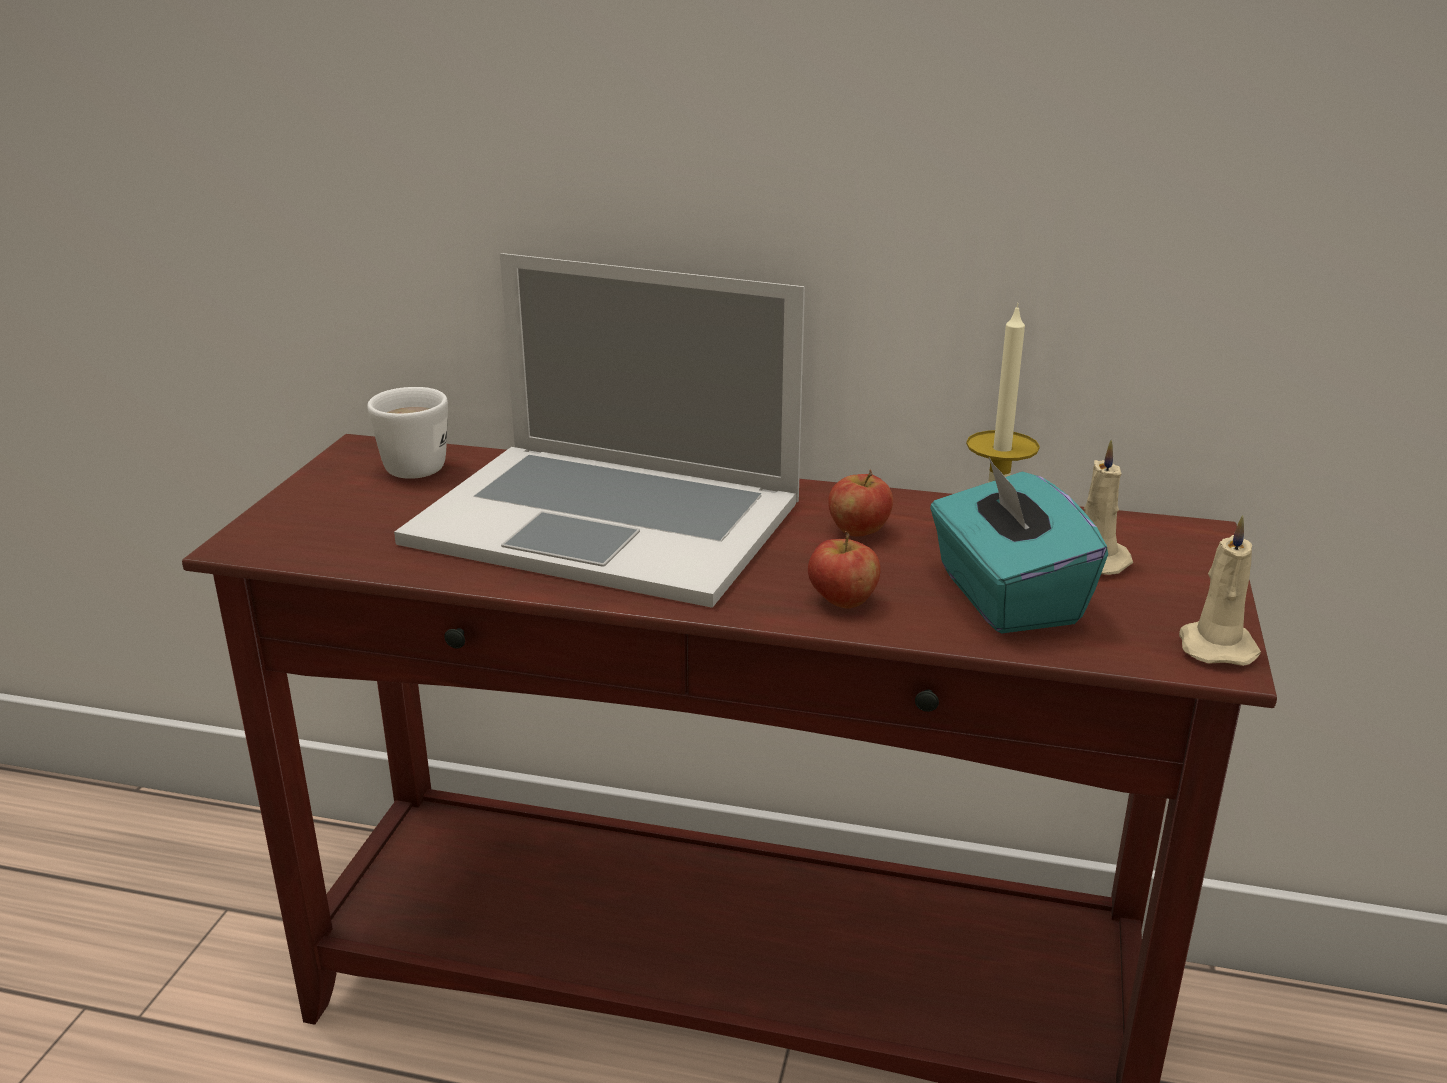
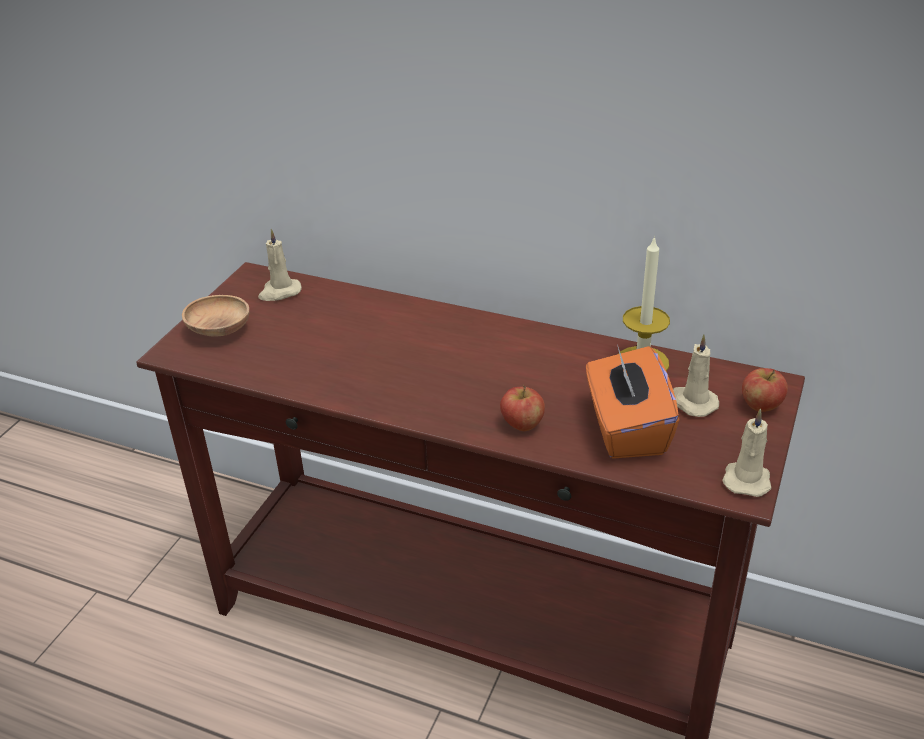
camera: 10 degrees right, 10 degrees up
white mug [367,387,448,479] -> beige candle [258,229,302,301]
laptop [394,253,805,608] -> none
apple [828,469,893,537] -> apple moved to [742,368,788,412]
turquoise tissue box [930,458,1108,634] -> orange tissue box [586,344,679,459]
none -> brown bowl [182,295,249,336]

